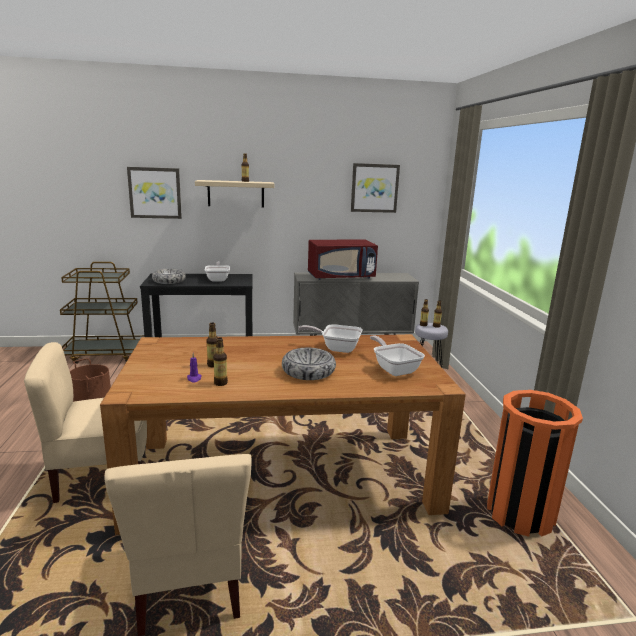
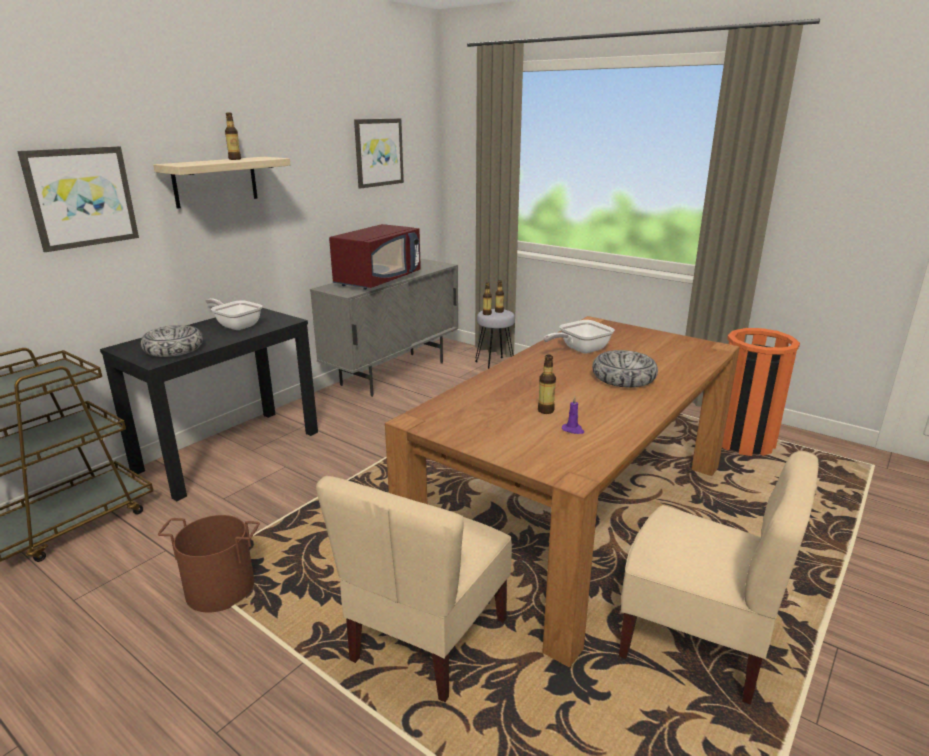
camera: 45 degrees left, 5 degrees up
bottle [213,337,228,386] -> none
frying pan [370,335,425,376] -> none

